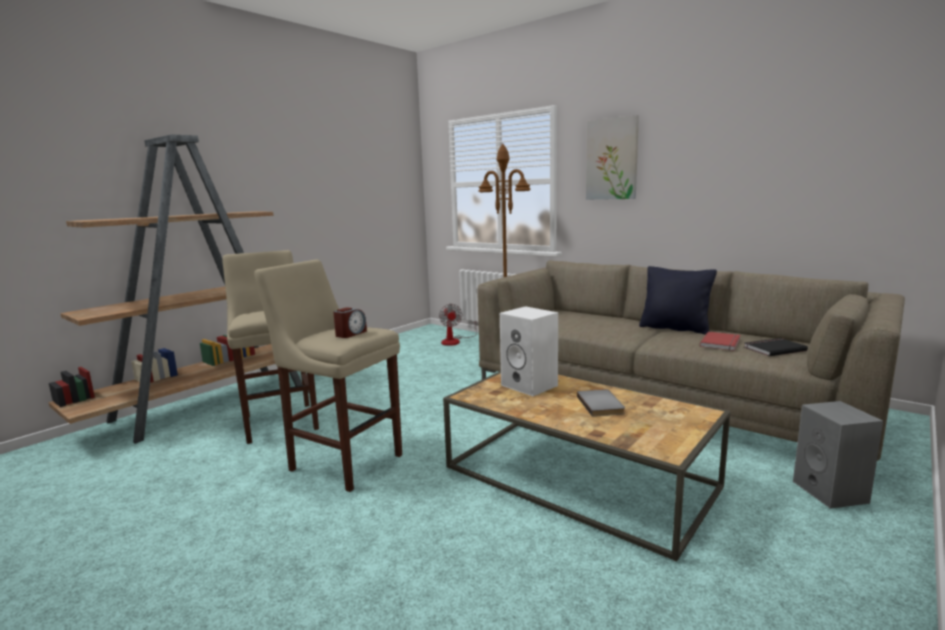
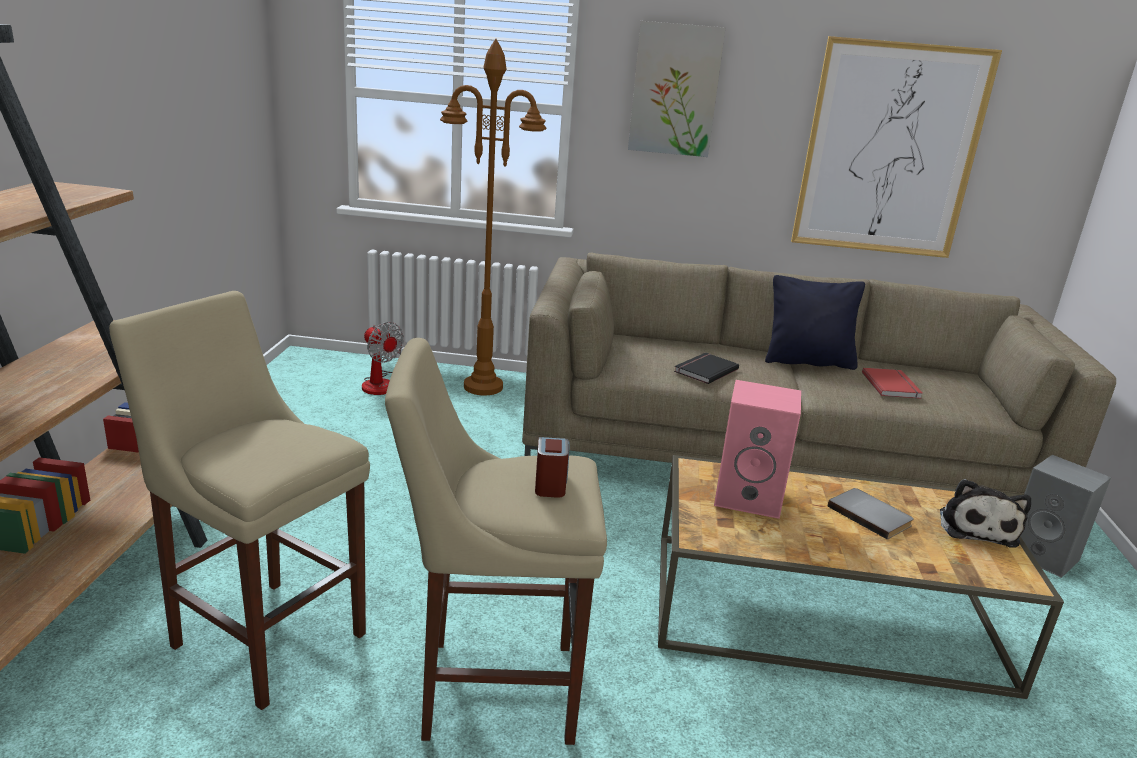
camera: 35 degrees left, 10 degrees up
white speaker [500,306,558,396] -> pink speaker [714,380,801,519]
black book [744,338,808,356] -> black book moved to [674,353,739,384]
none -> picture [791,36,1002,258]
none -> plush toy [940,479,1031,548]

